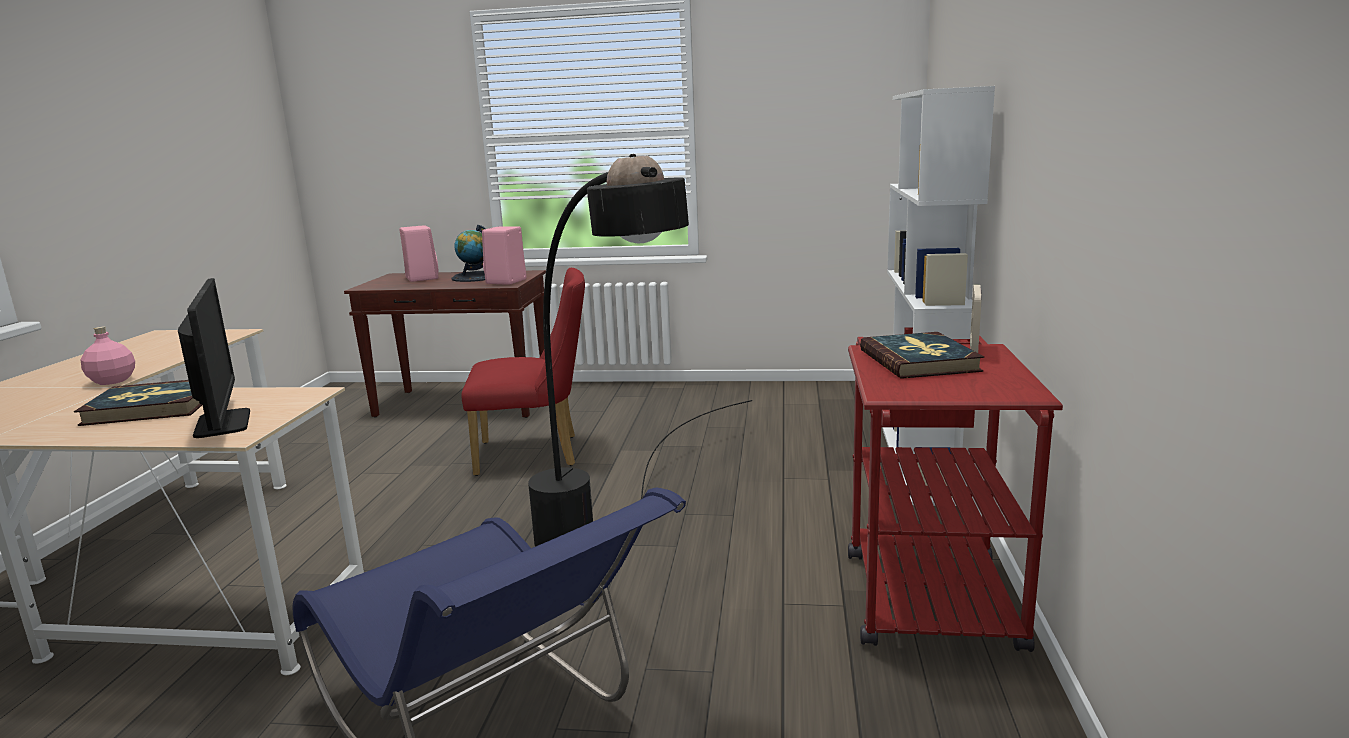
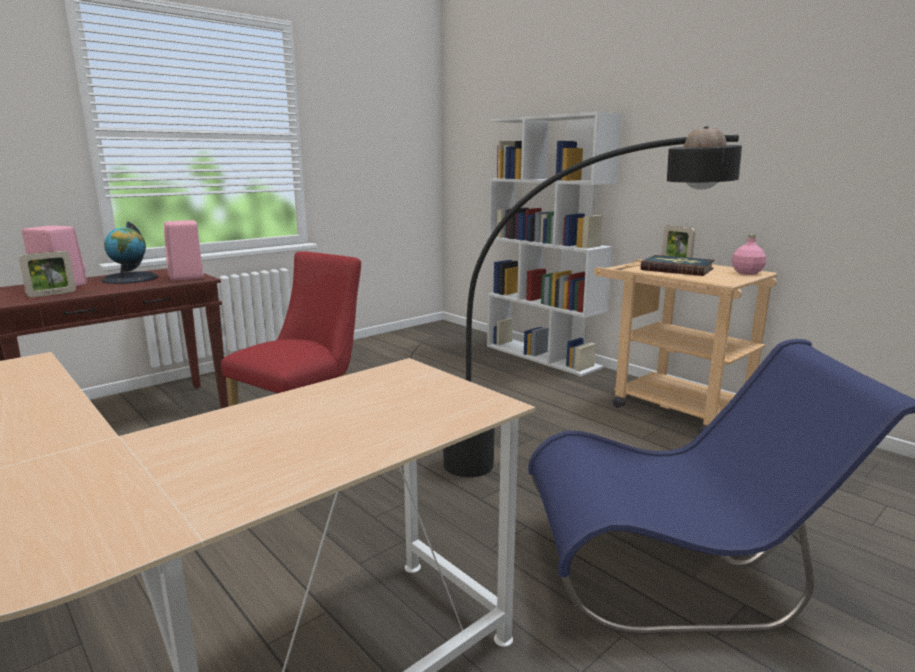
camera: 50 degrees left, 0 degrees up
book [74,380,202,426] -> none
pink bottle [81,327,135,385] -> pink bottle moved to [732,234,766,275]
monitor [178,278,250,438] -> none
red cart [848,336,1063,652] -> beige cart [594,259,777,434]
none -> picture frame [19,251,76,297]

